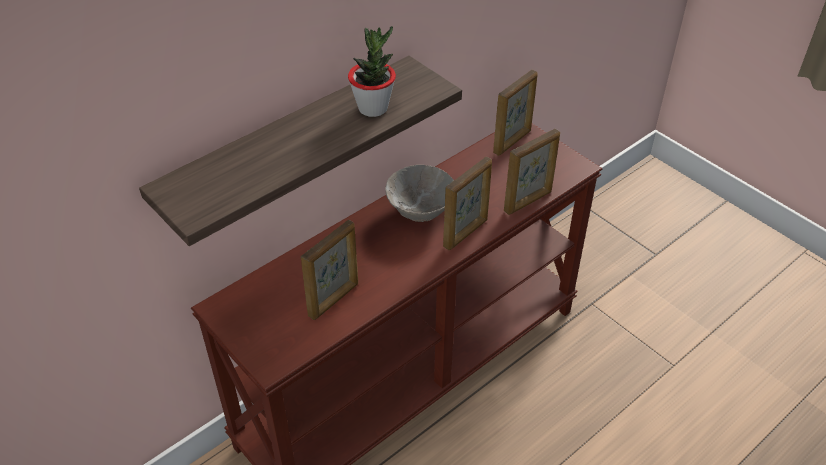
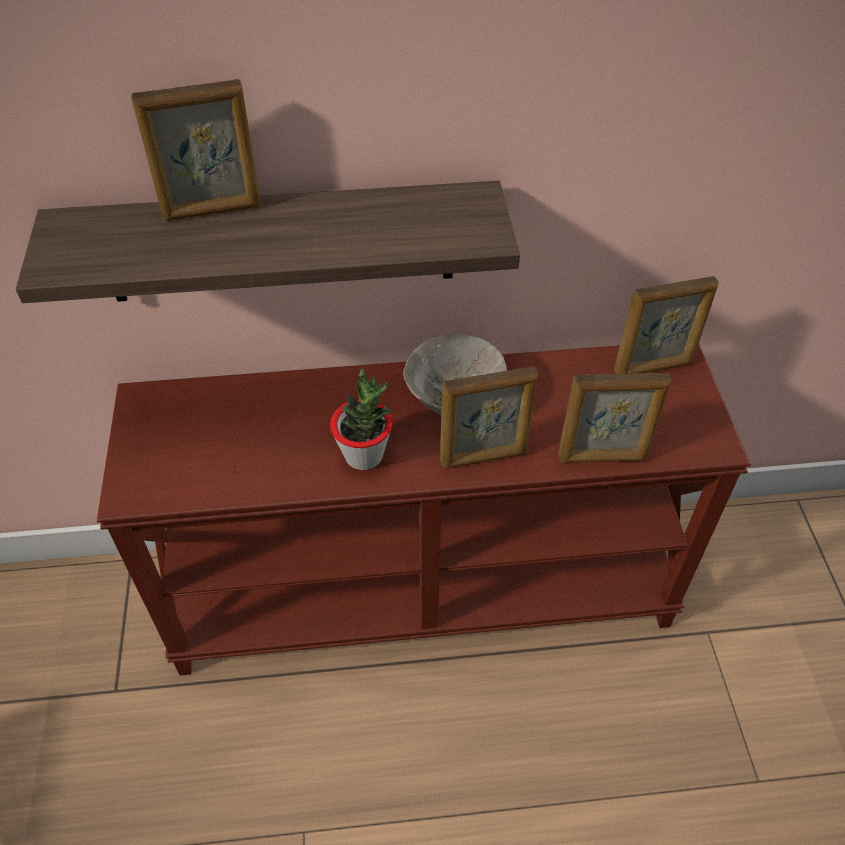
camera: 35 degrees right, 5 degrees up
picture frame [301,220,358,320] -> picture frame moved to [131,79,261,221]
potted plant [348,26,396,117] -> potted plant moved to [330,369,393,470]

